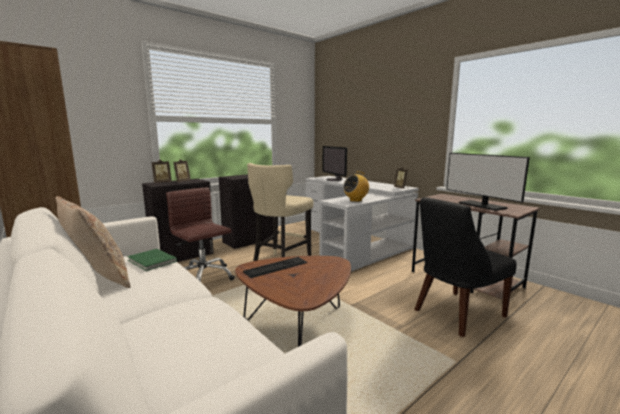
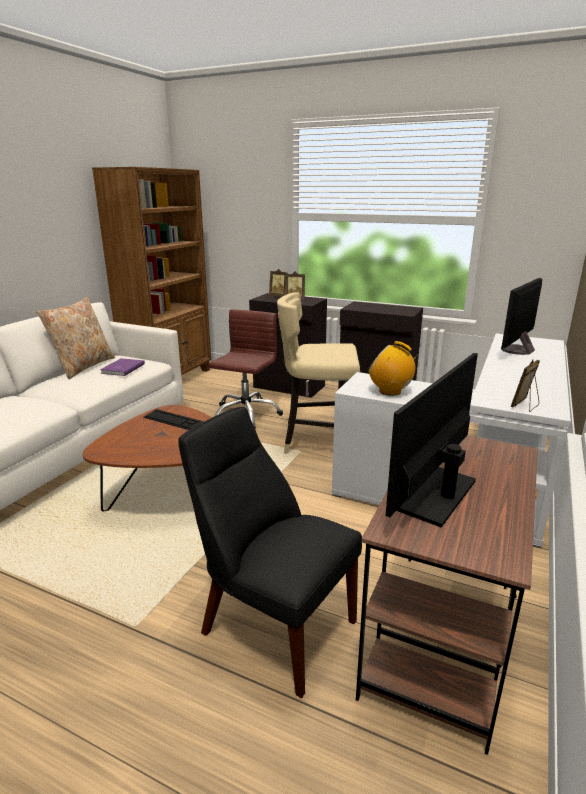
camera: 65 degrees right, 10 degrees up
green book [127,249,177,271] -> purple book [100,358,145,376]

